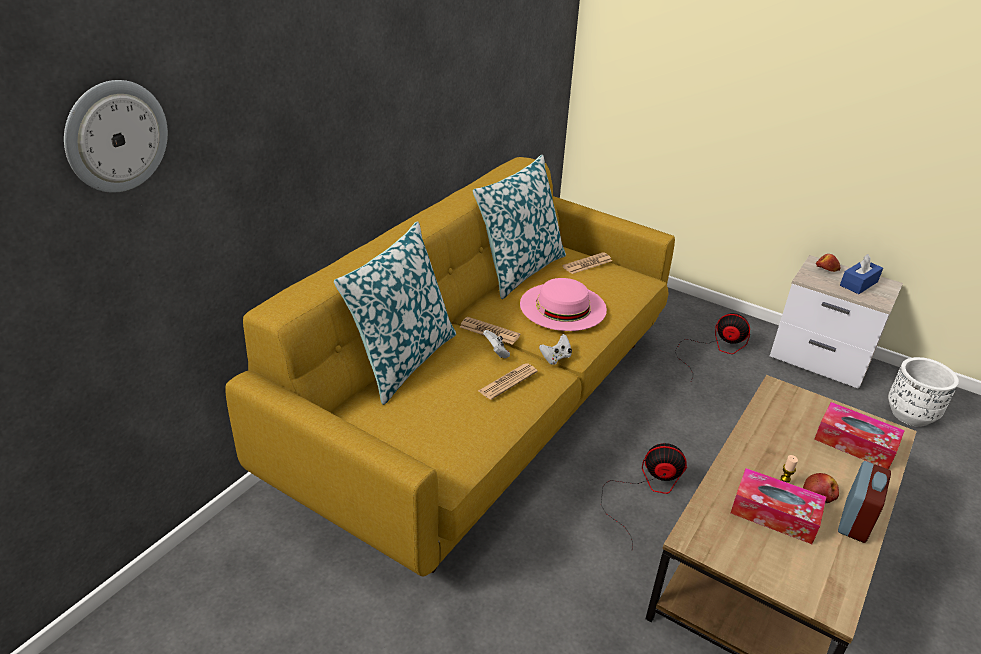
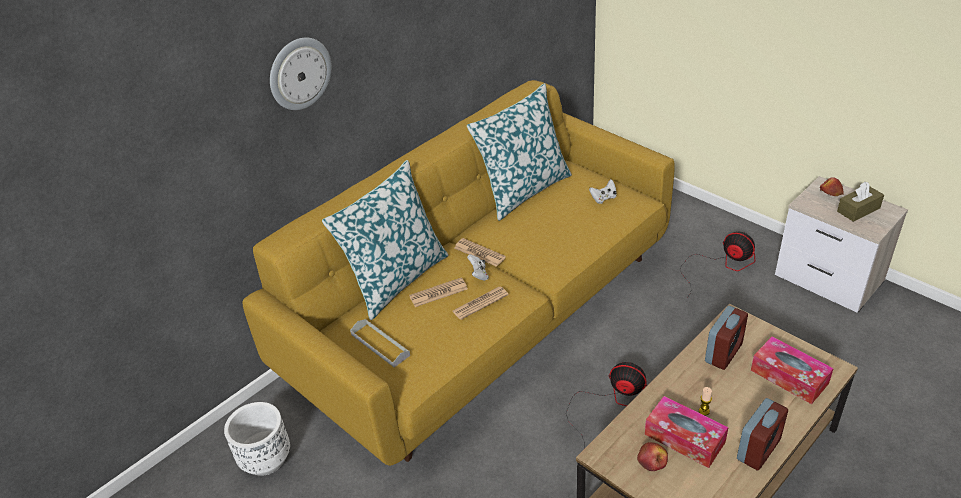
camera: 15 degrees right, 5 degrees up
wall clock [64,80,168,193] -> wall clock moved to [270,38,332,110]
pink hat [520,278,607,331] -> none
white game controller [539,334,572,365] -> white game controller moved to [589,179,617,204]
newspaper [562,253,612,274] -> newspaper moved to [409,277,468,307]
apple [803,473,839,503] -> apple moved to [637,442,668,471]
blue tissue box [840,254,883,294] -> brown tissue box [837,182,884,222]
white planter [888,357,959,427] -> white planter moved to [224,402,290,476]
none -> grey tray [350,319,410,368]
none -> alarm clock [705,306,748,370]

